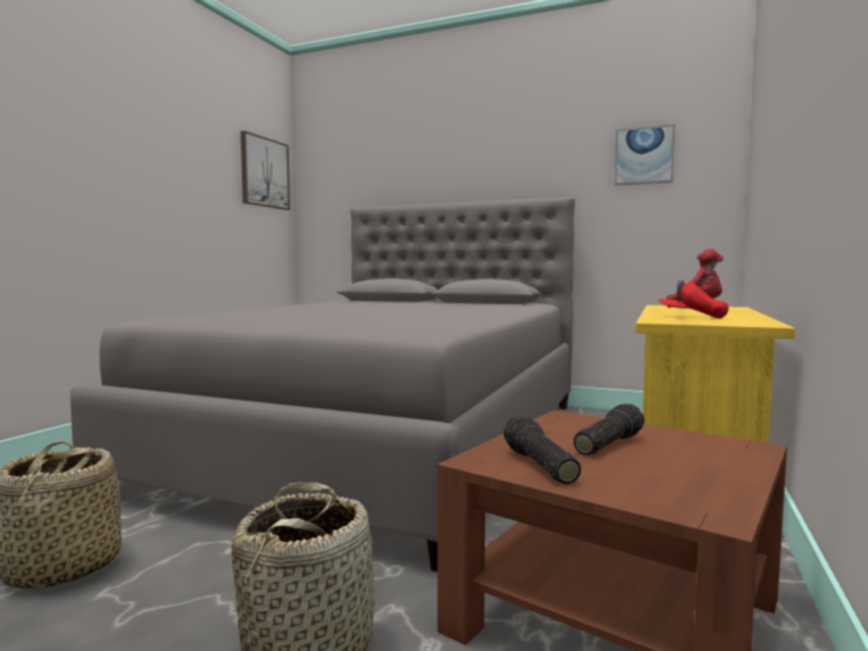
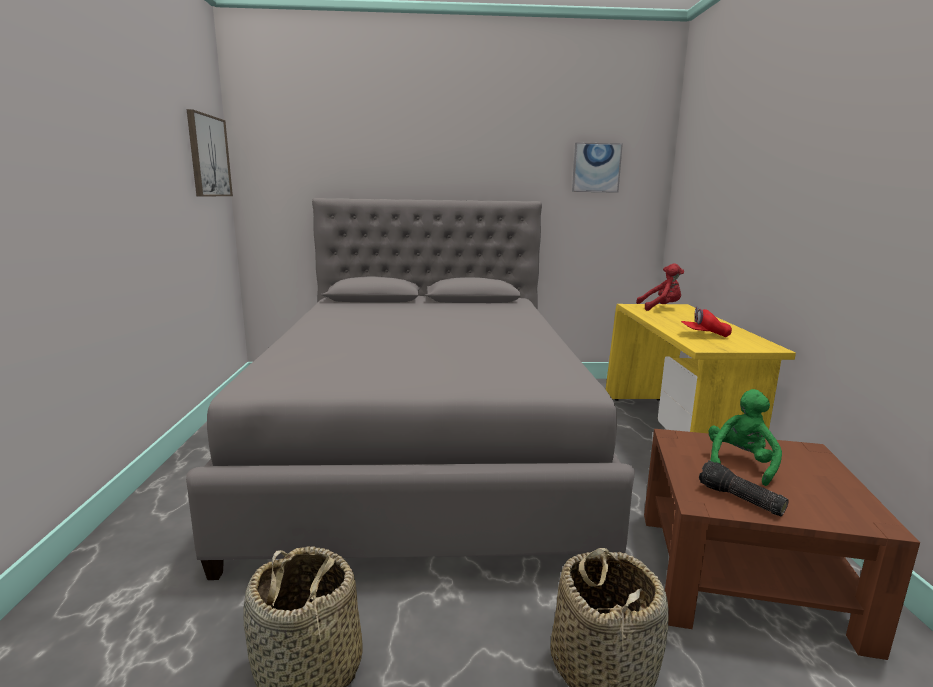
camera: 25 degrees left, 10 degrees up
flashlight [573,404,644,455] -> green plush toy [709,389,782,486]

